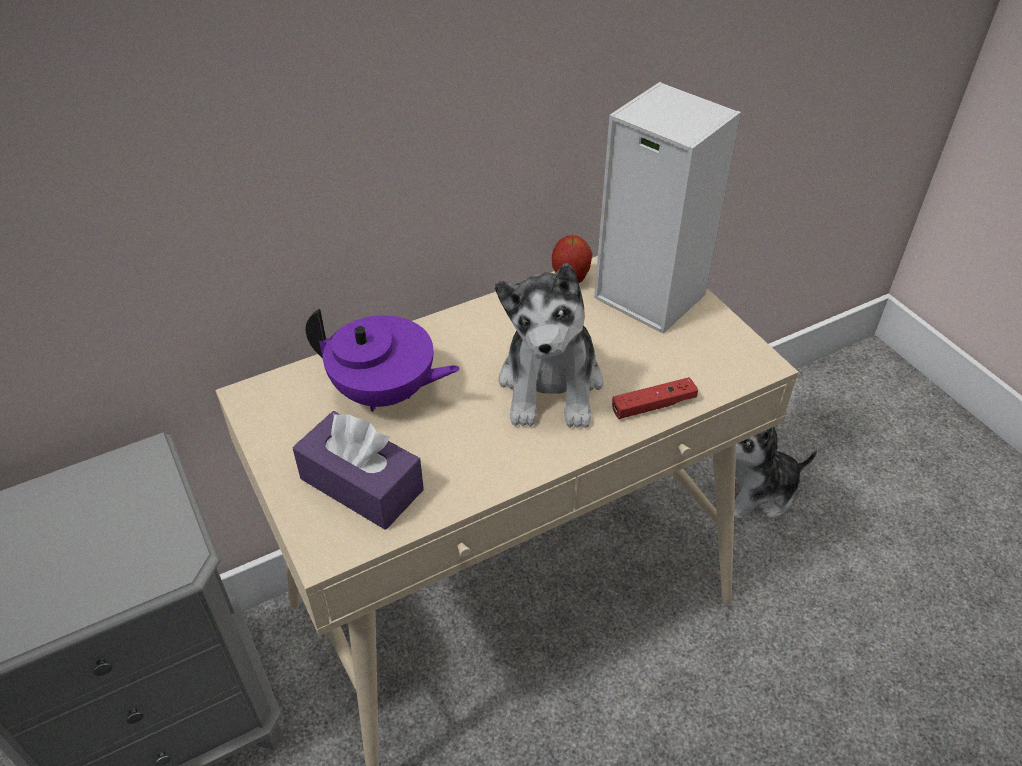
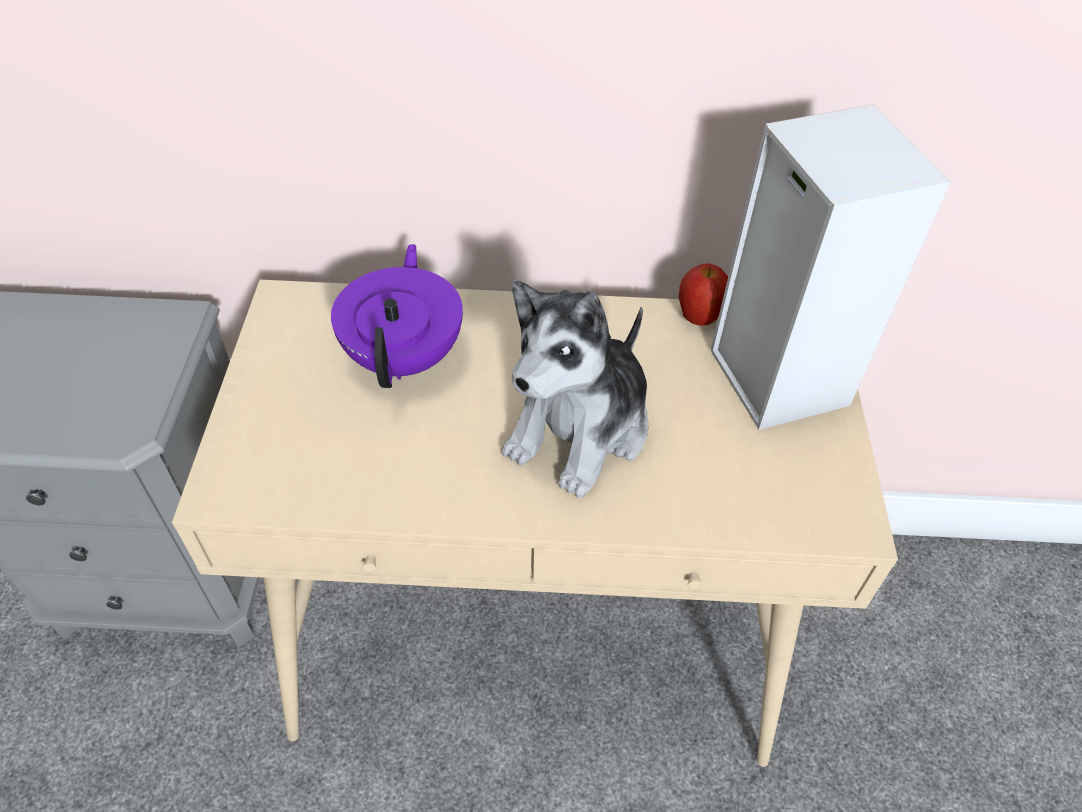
camera: 30 degrees right, 5 degrees up
purple tissue box [293,411,424,530] -> none
purple teapot [306,309,460,412] -> purple teapot turned 135 degrees counterclockwise [331,244,463,388]
red game controller [612,377,698,419] -> none
plush toy [709,427,817,520] -> none

